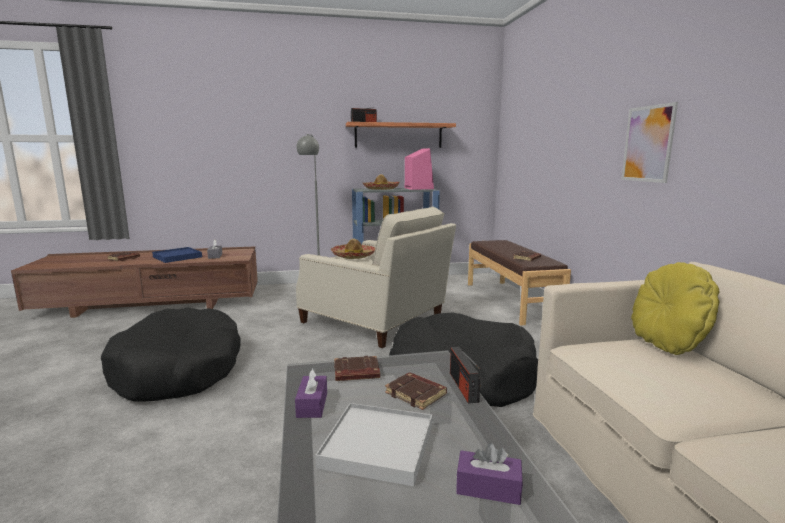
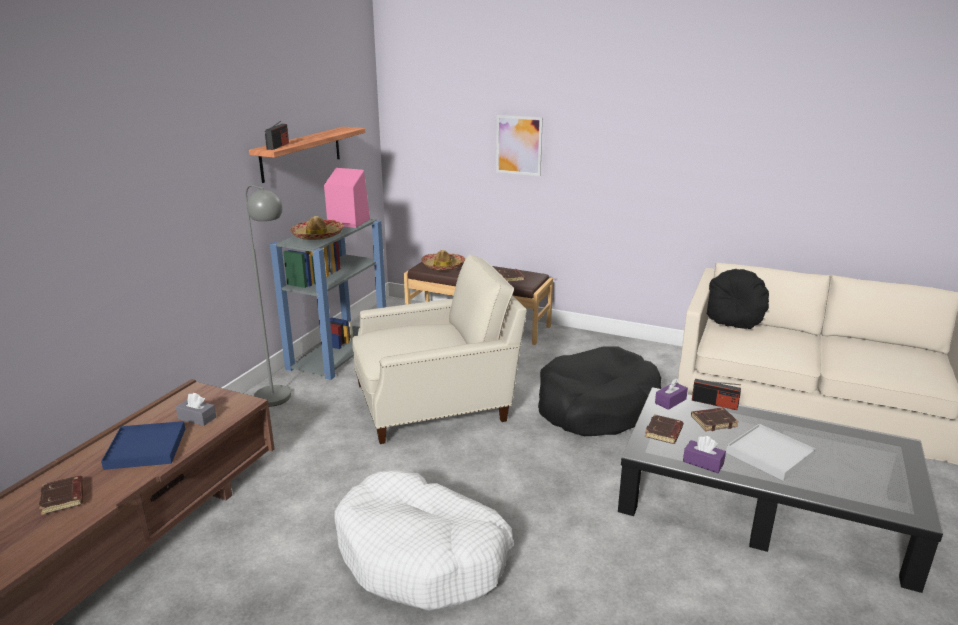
camera: 55 degrees left, 10 degrees up
black dog bed [101,307,241,401] -> white dog bed [334,470,513,611]
hat [331,239,375,259] -> hat moved to [421,250,465,271]
purple tissue box [456,443,523,505] -> purple tissue box moved to [655,379,688,410]
picture [621,102,678,183] -> picture moved to [496,115,543,176]
yellow pillow [631,262,719,355] -> black pillow [707,269,769,329]

